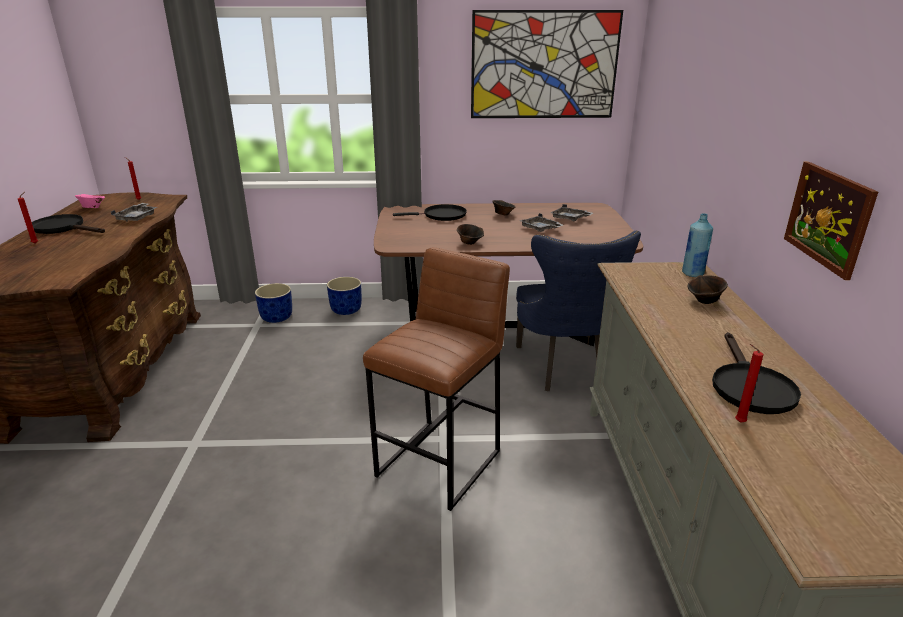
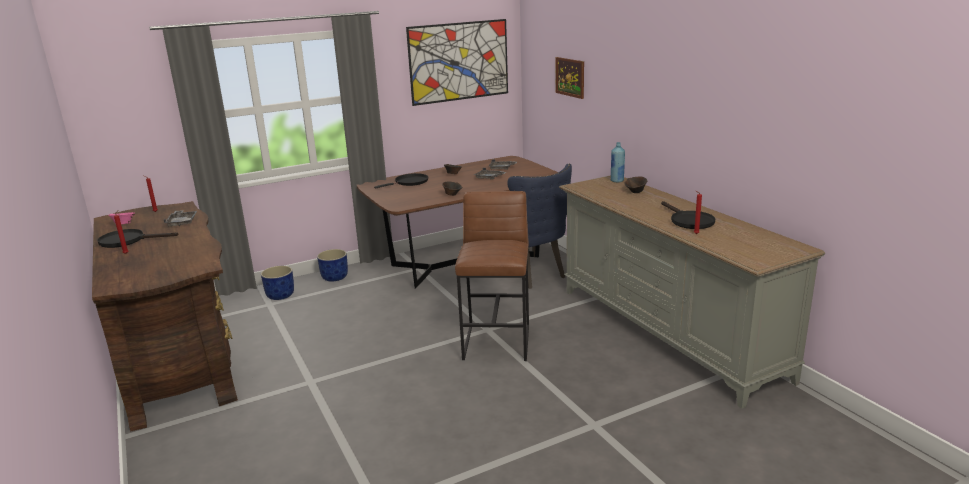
camera: 25 degrees left, 5 degrees down
picture [784,161,878,280] -> picture moved to [555,57,584,99]

